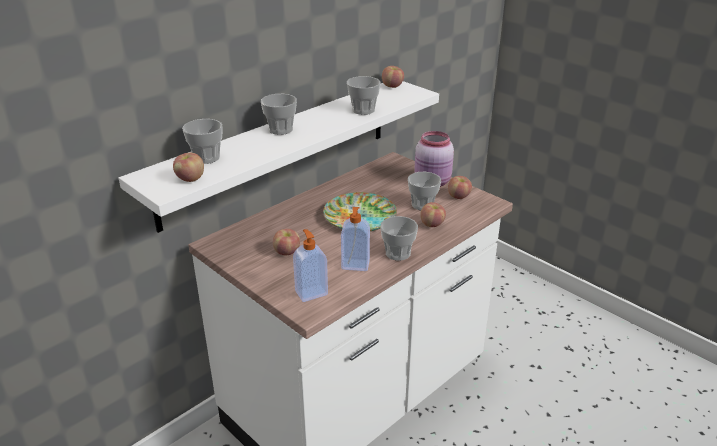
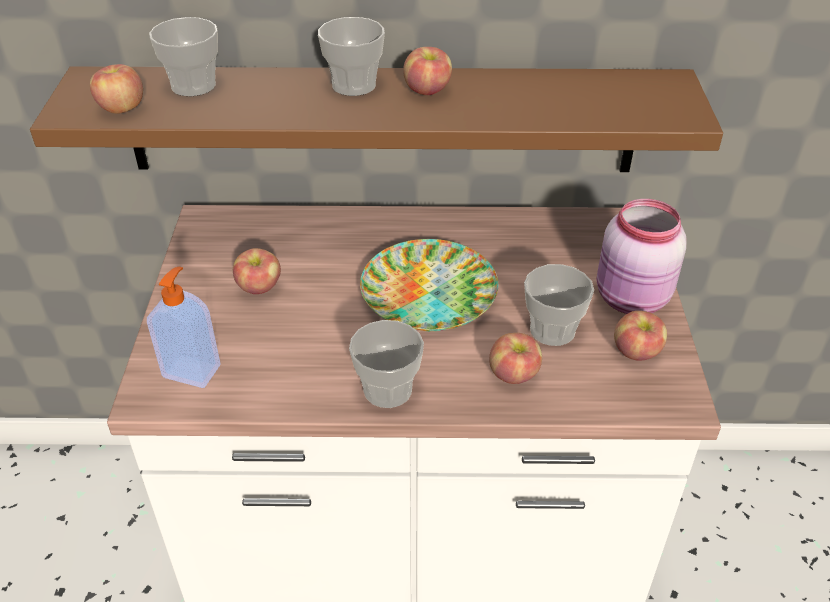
camera: 45 degrees right, 10 degrees up
white shelf [119,81,439,233] -> brown shelf [30,66,723,172]
soap dispenser [341,207,370,271] -> none
cup [347,76,381,115] -> none
apple [382,66,404,88] -> apple moved to [403,47,452,95]

